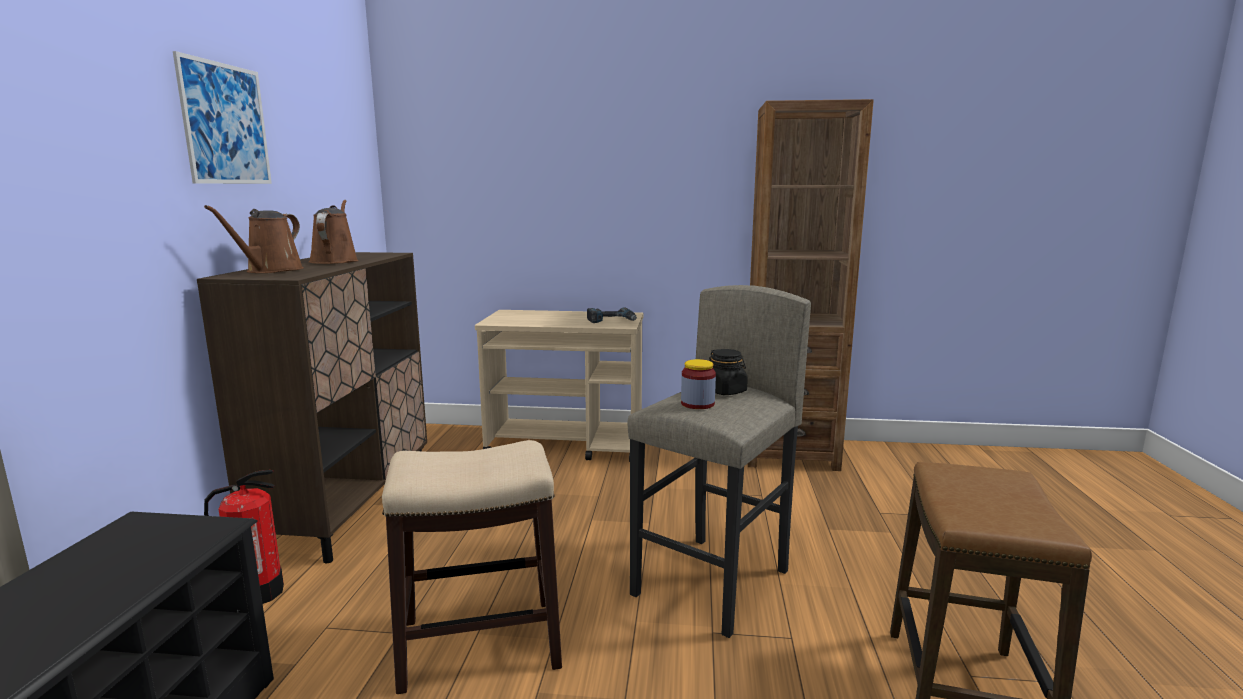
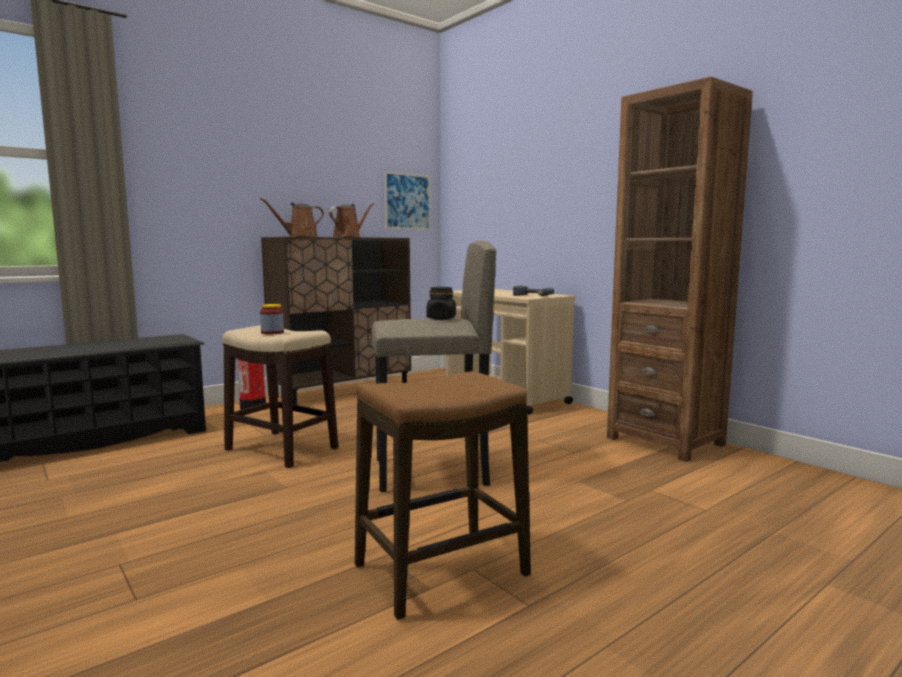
camera: 45 degrees right, 5 degrees down
picture [173,51,272,184] -> picture moved to [384,172,431,230]
jar [681,359,716,409] -> jar moved to [260,304,284,334]

